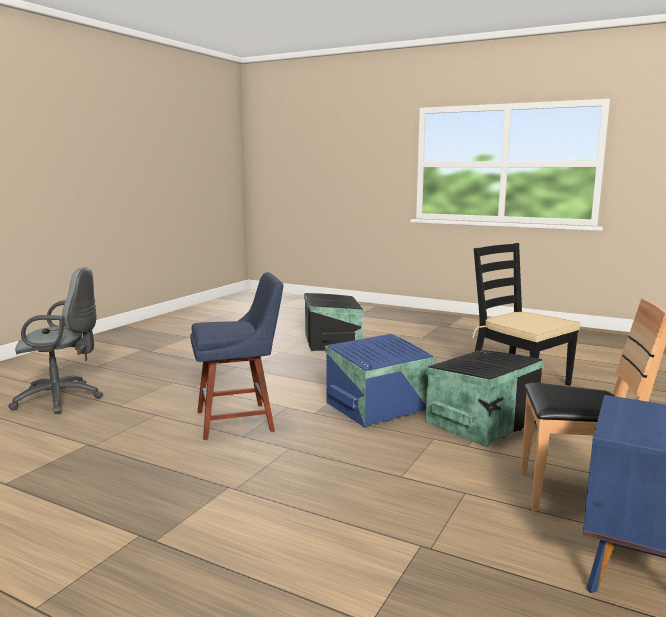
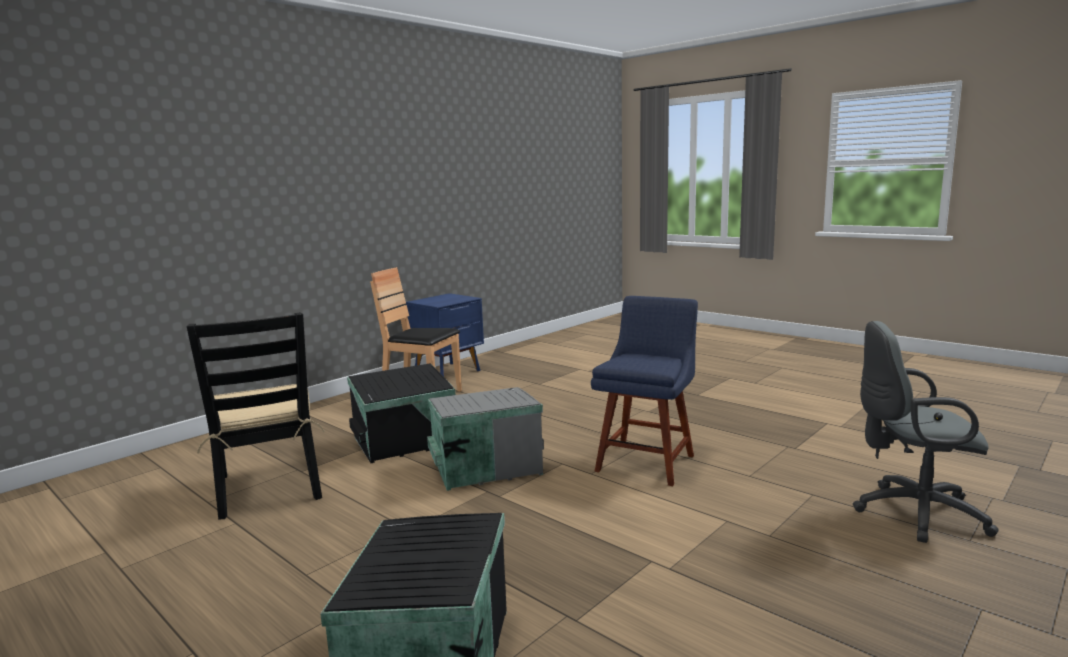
camera: 165 degrees left, 0 degrees up
blue chair [190,272,283,440] -> blue chair turned 120 degrees clockwise [591,296,698,486]
blue storage box [325,334,435,428] -> grey storage box [427,387,544,491]

